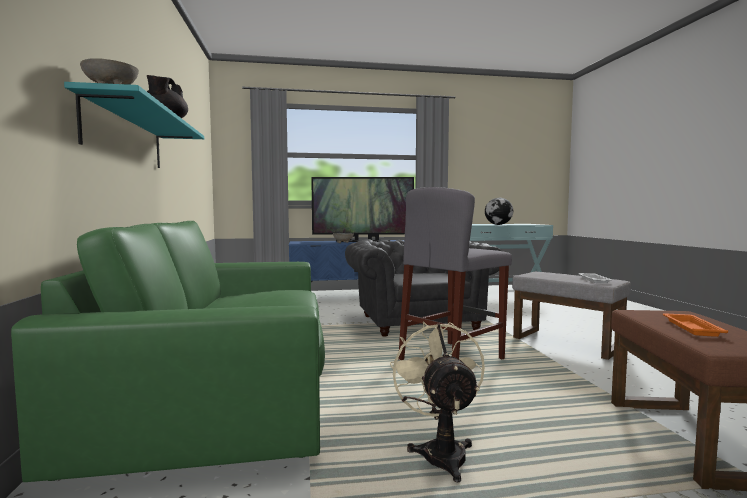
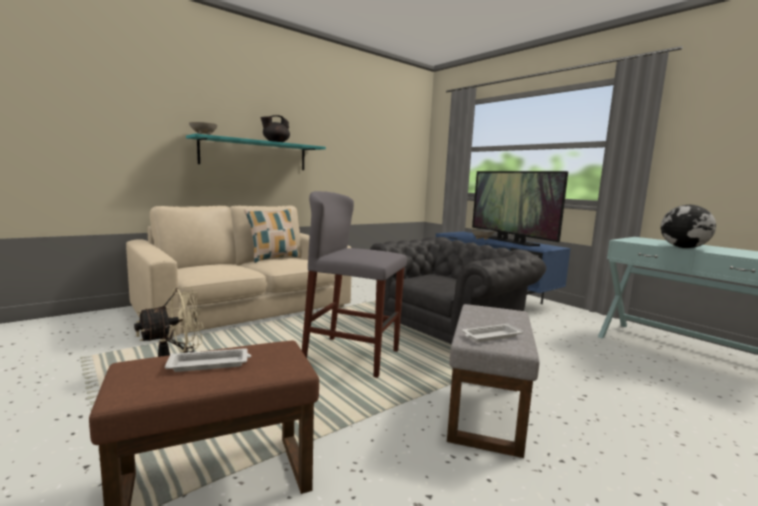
camera: 60 degrees right, 5 degrees up
green sofa [11,221,325,482] -> beige sofa [126,206,352,340]
orange tray [663,313,728,337] -> white tray [165,348,251,372]
none -> pillow [245,209,300,263]

